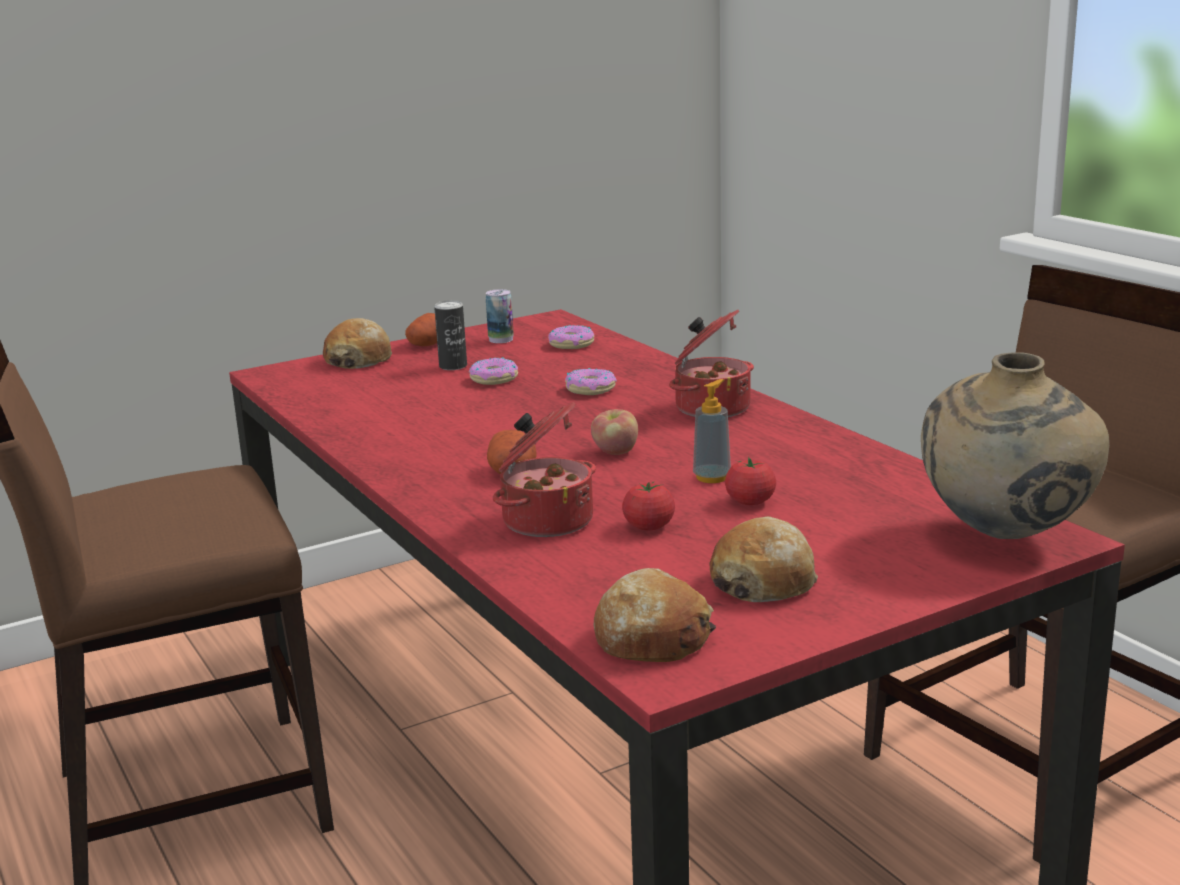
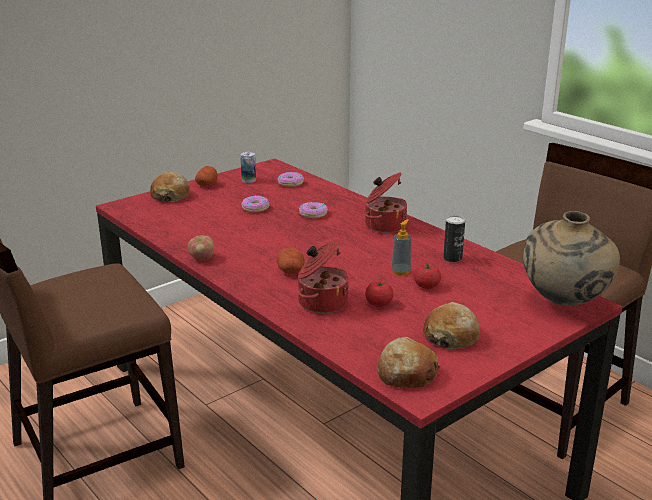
camera: 10 degrees left, 5 degrees up
can [434,300,467,370] -> can moved to [443,216,465,262]
apple [591,409,638,455] -> apple moved to [188,235,214,261]

